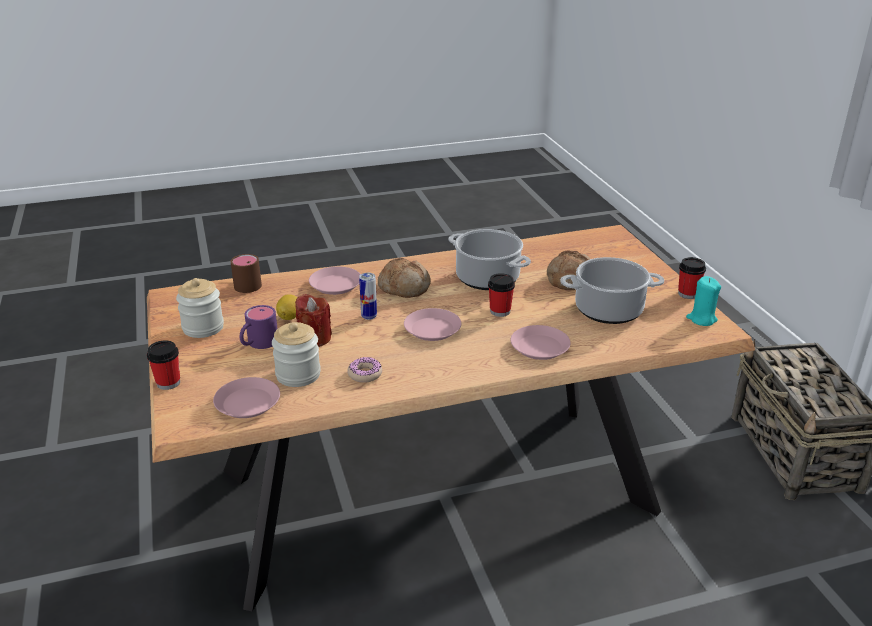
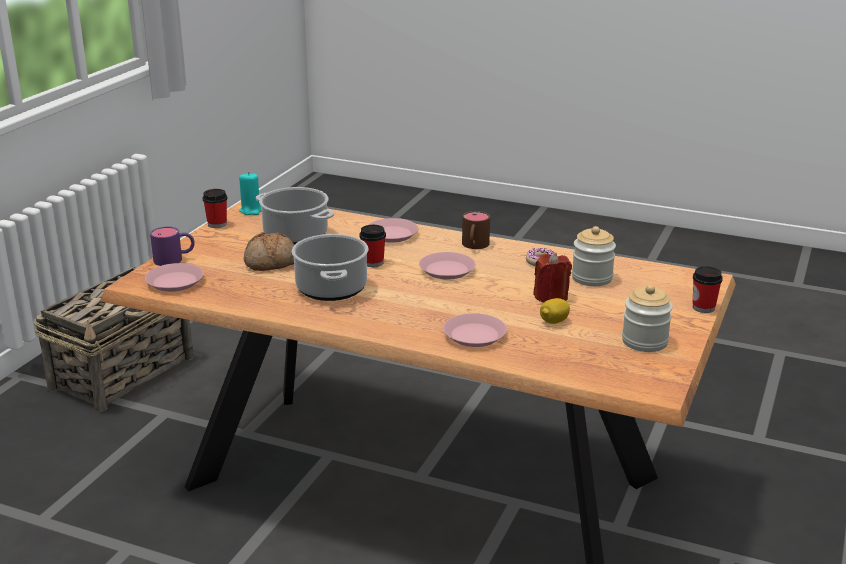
camera: 140 degrees left, 5 degrees down
pink plate [213,377,280,418] -> pink plate moved to [145,263,204,292]
brown mug [231,254,262,293] -> brown mug moved to [462,211,490,249]
purple mug [240,305,278,349] -> purple mug moved to [150,227,195,266]
can [359,273,377,320] -> none
bread [378,258,431,298] -> none

